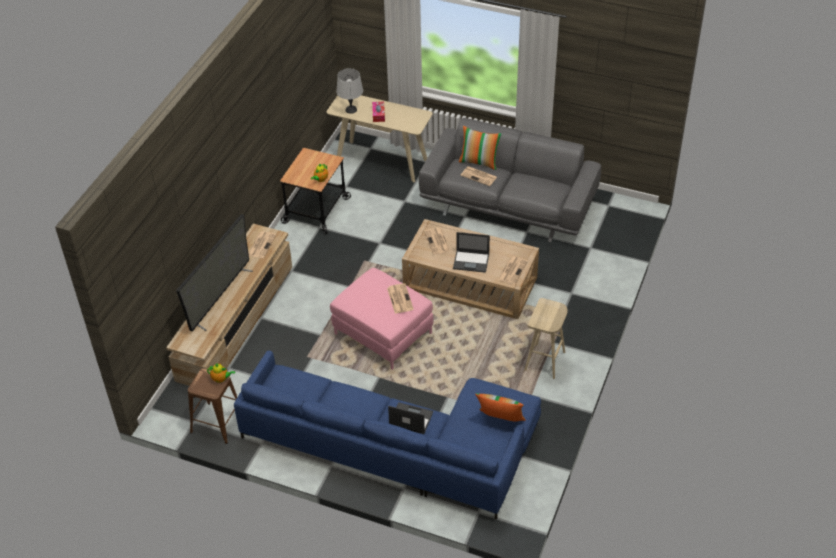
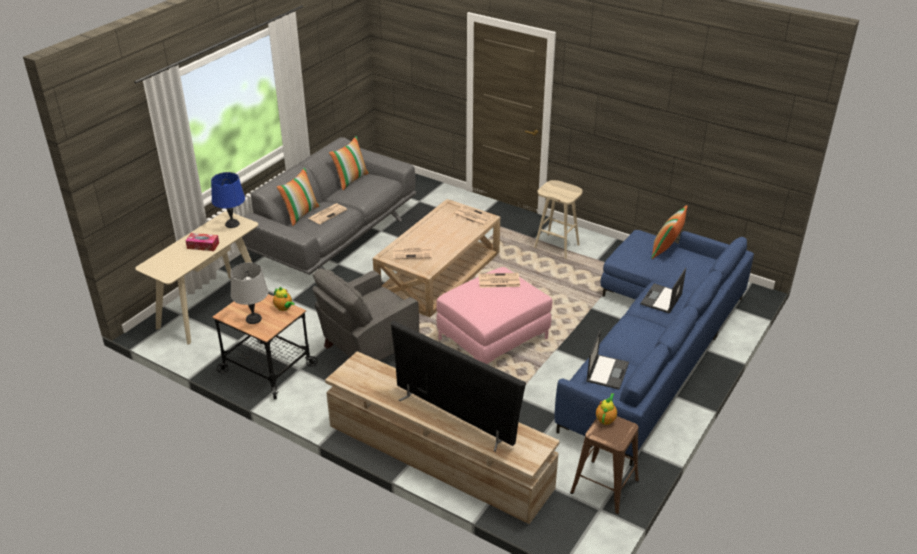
camera: 80 degrees left, 10 degrees down
newspaper [248,231,276,258] -> none
grey table lamp [336,68,363,114] -> grey table lamp moved to [230,263,268,324]
laptop [453,232,490,273] -> laptop moved to [586,330,629,390]
none -> blue table lamp [211,172,245,228]
none -> grey armchair [312,268,419,361]
none -> pillow [329,136,369,190]

